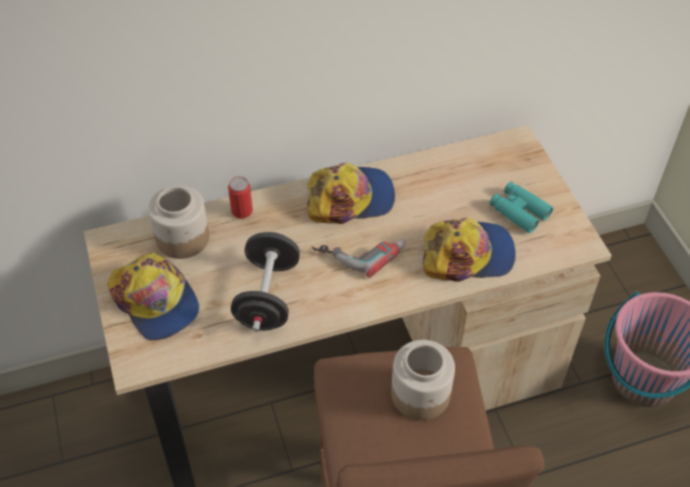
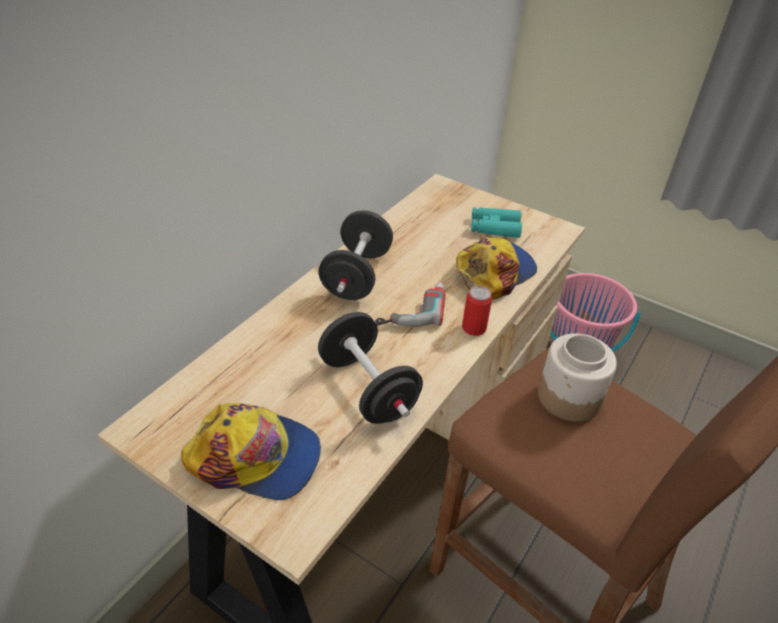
camera: 40 degrees left, 10 degrees down
jar [148,185,209,259] -> none
can [228,176,253,219] -> can moved to [462,286,492,336]
cap [307,163,395,224] -> black dumbbell [319,210,393,300]

